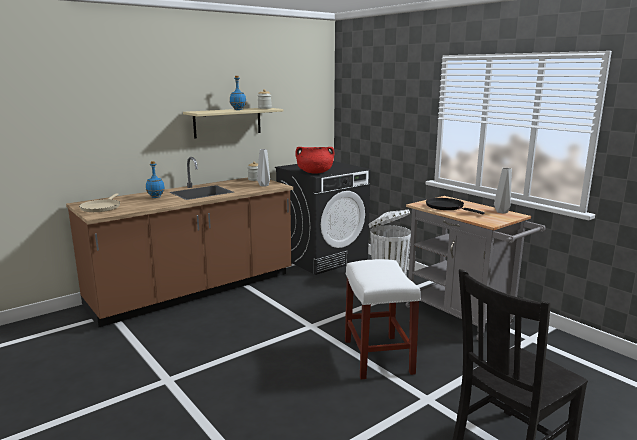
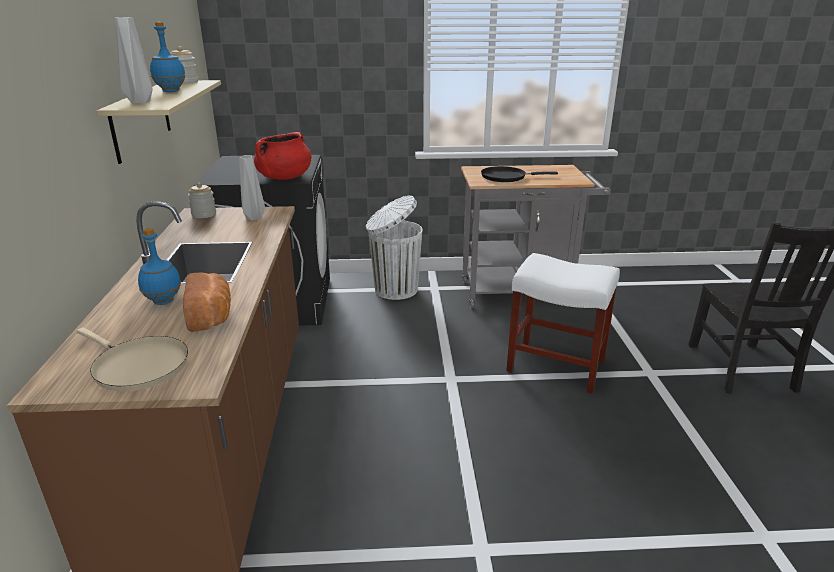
camera: 55 degrees left, 10 degrees up
grey vase [494,168,512,214] -> grey vase moved to [115,17,153,104]
none -> bread [183,273,231,332]

